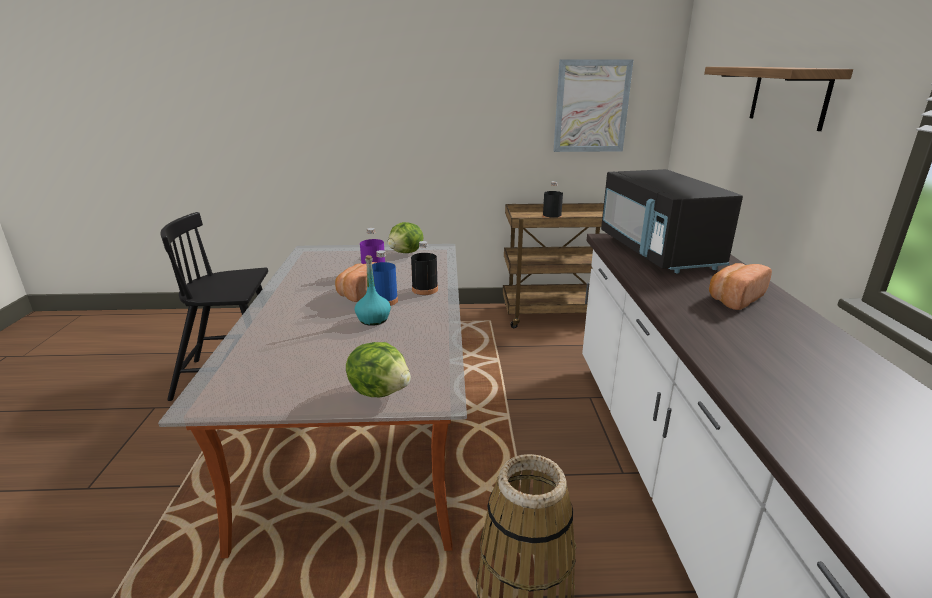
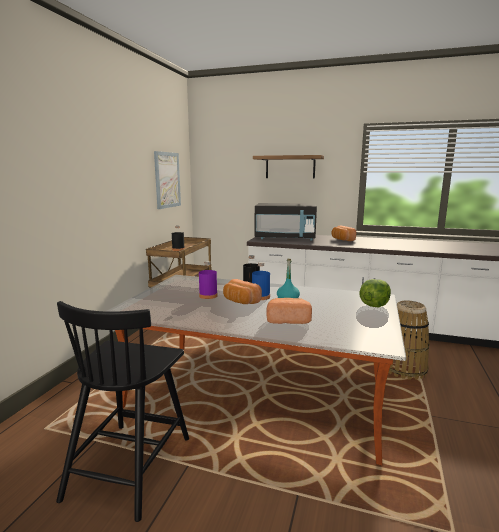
camera: 70 degrees left, 10 degrees down
lettuce [388,222,424,253] -> none
none -> bread [266,298,312,324]

